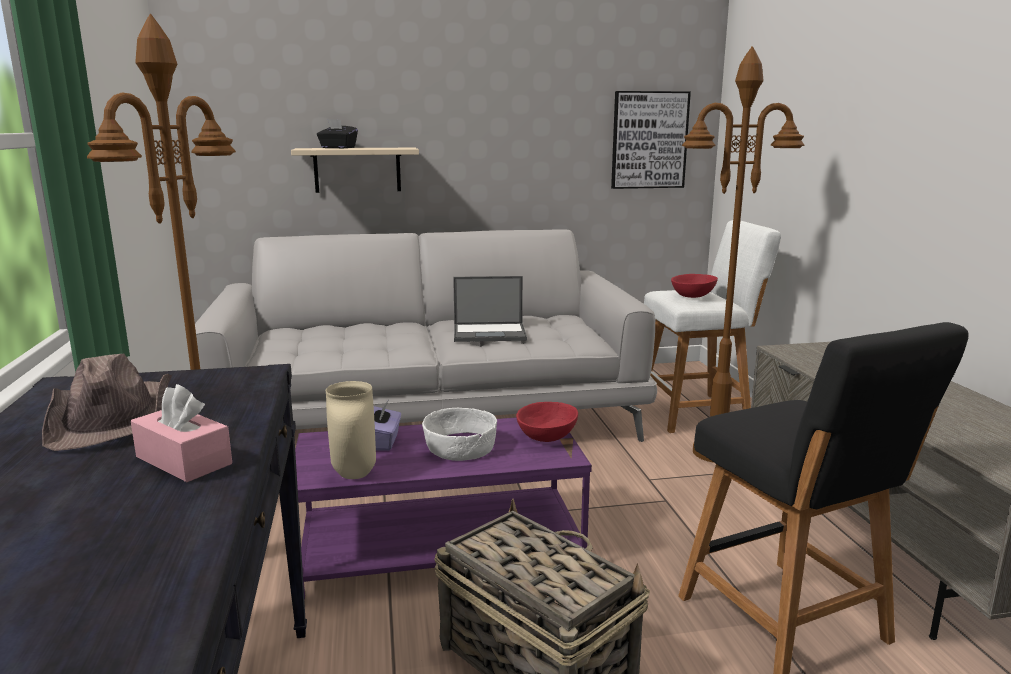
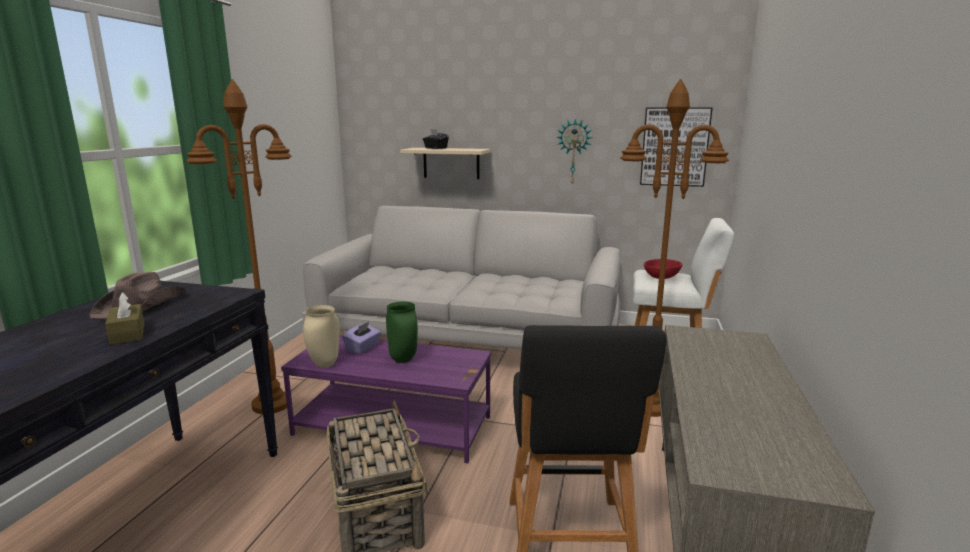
camera: 25 degrees right, 0 degrees up
pink tissue box [131,384,232,482] -> brown tissue box [105,292,144,345]
white bowl [422,408,497,461] -> green vase [386,302,418,363]
laptop [453,276,527,342] -> none
red bowl [516,402,578,442] -> none
none -> wall clock [556,118,593,184]

